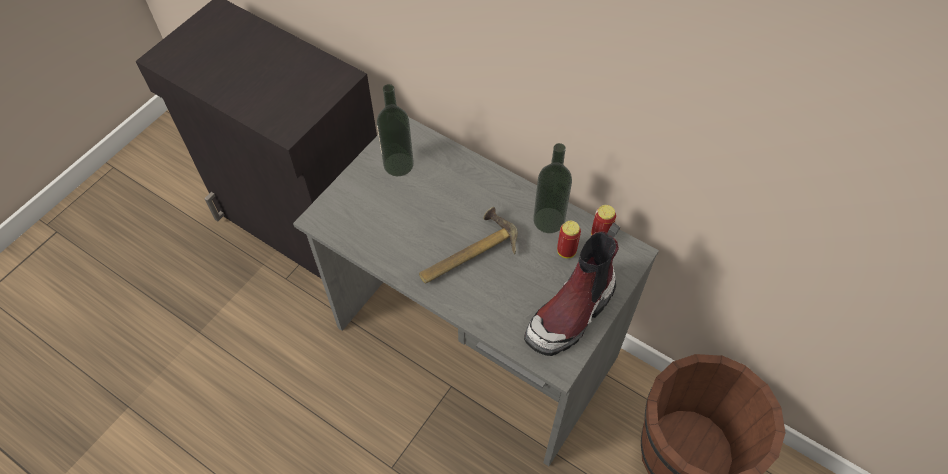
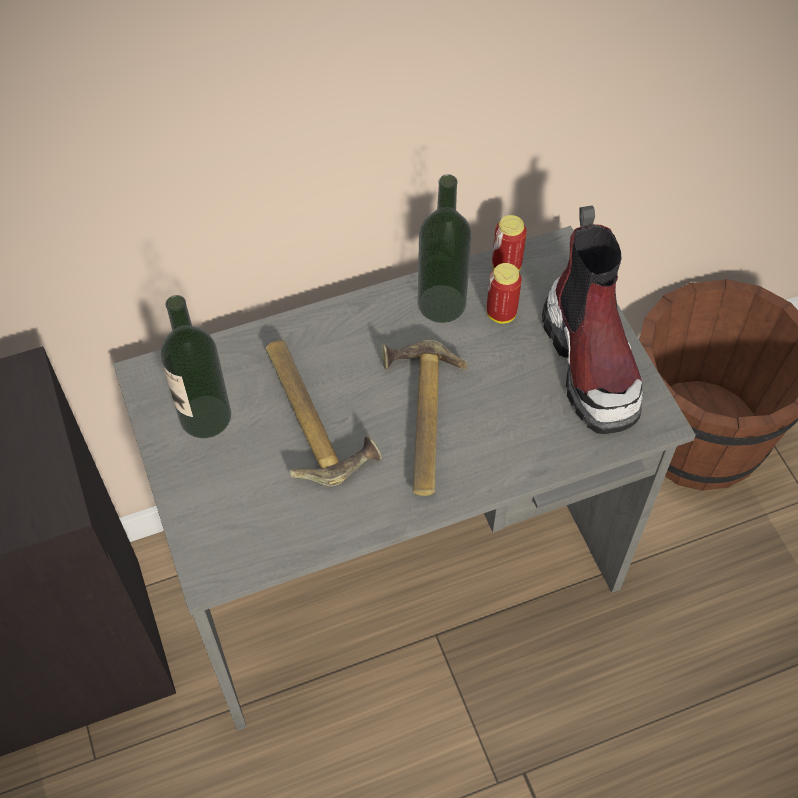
camera: 55 degrees left, 0 degrees up
none -> hammer [265,340,382,487]

